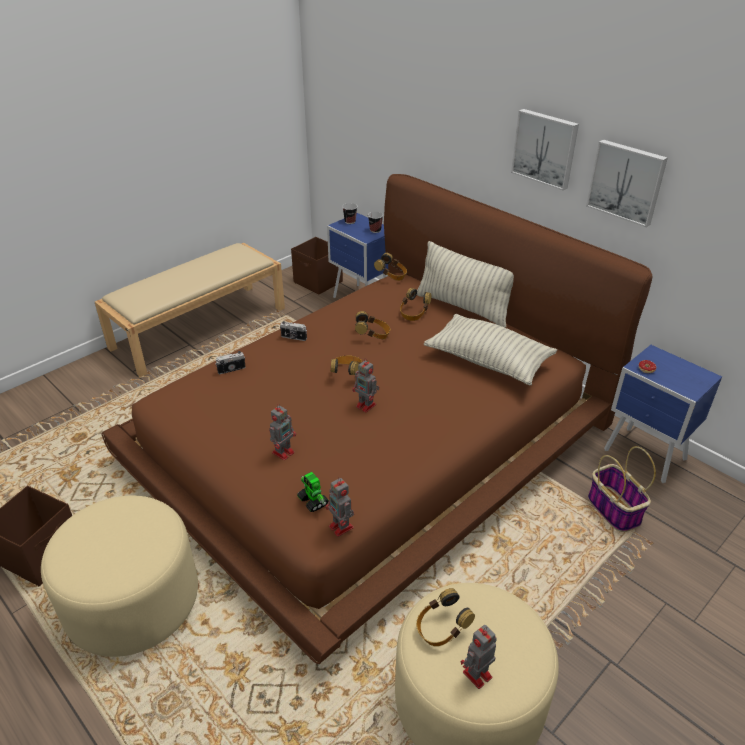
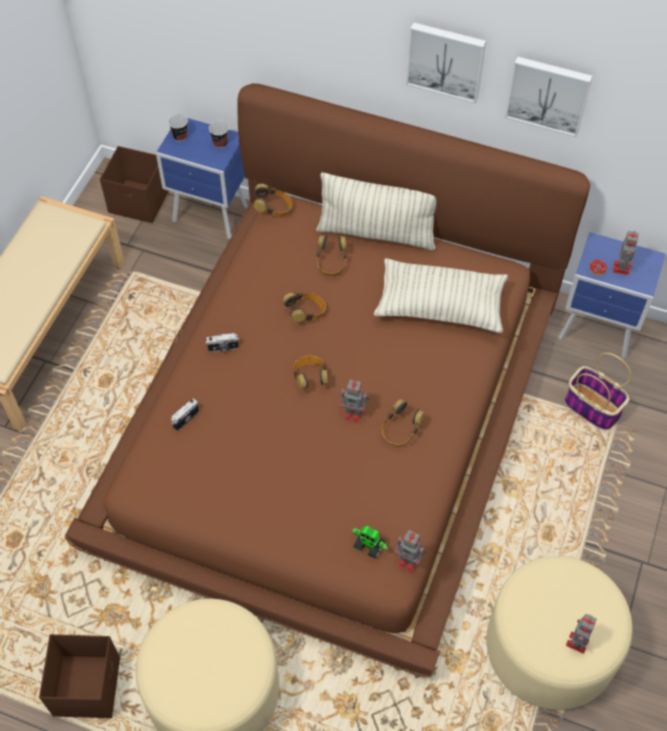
camera: 25 degrees left, 20 degrees up
toy robot [269,404,296,460] -> toy robot moved to [613,230,639,275]
headphones [416,588,475,646] -> headphones moved to [382,399,425,446]

